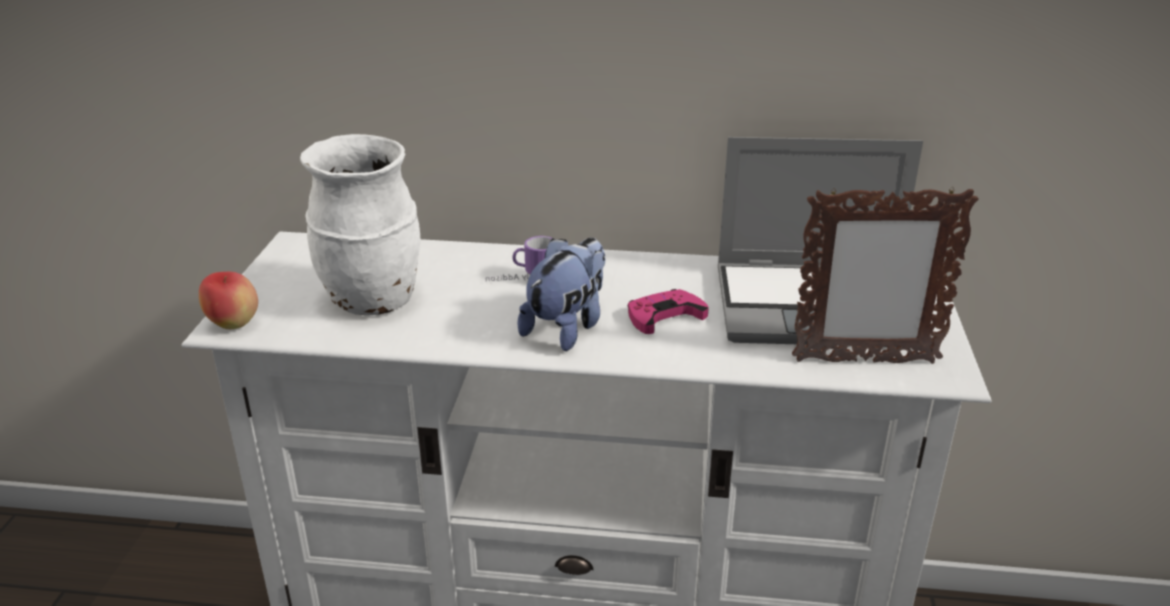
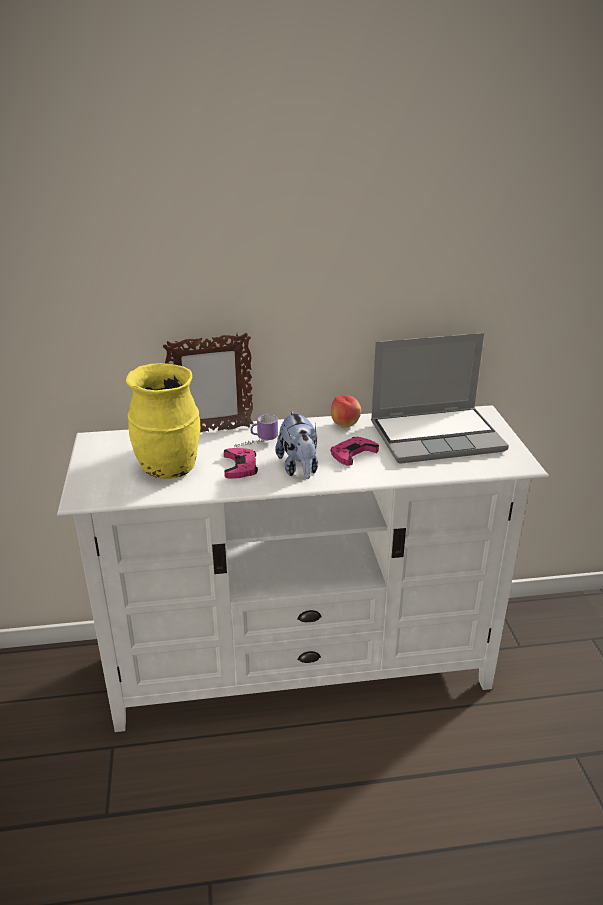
camera: 15 degrees left, 0 degrees up
apple [199,272,258,329] -> apple moved to [331,395,361,428]
white vase [300,134,420,315] -> yellow vase [126,363,200,479]
plush toy [517,238,605,351] -> plush toy turned 150 degrees clockwise [275,410,318,479]
picture frame [792,187,979,364] -> picture frame moved to [163,332,253,432]
none -> pink game controller [224,448,258,479]

